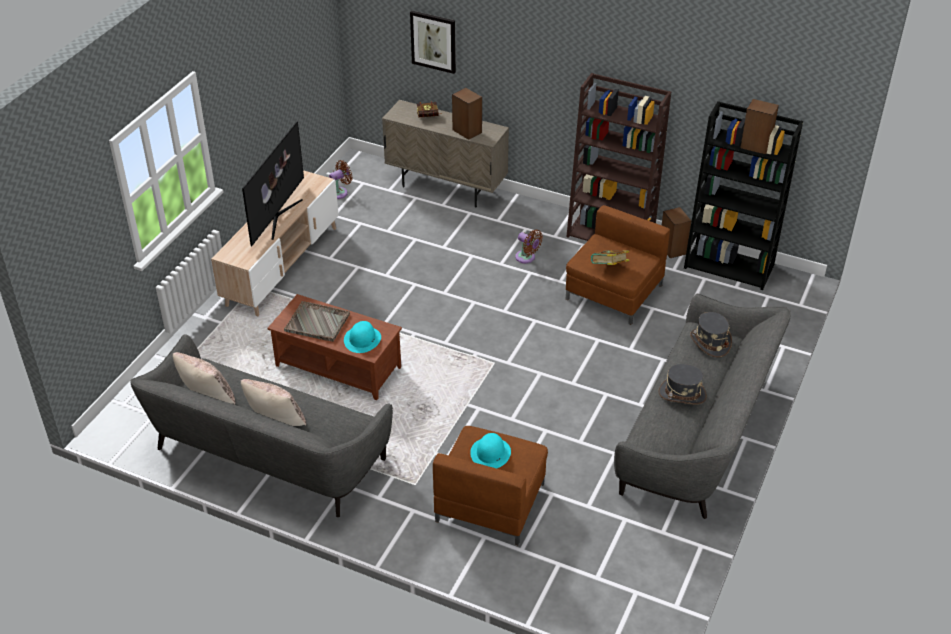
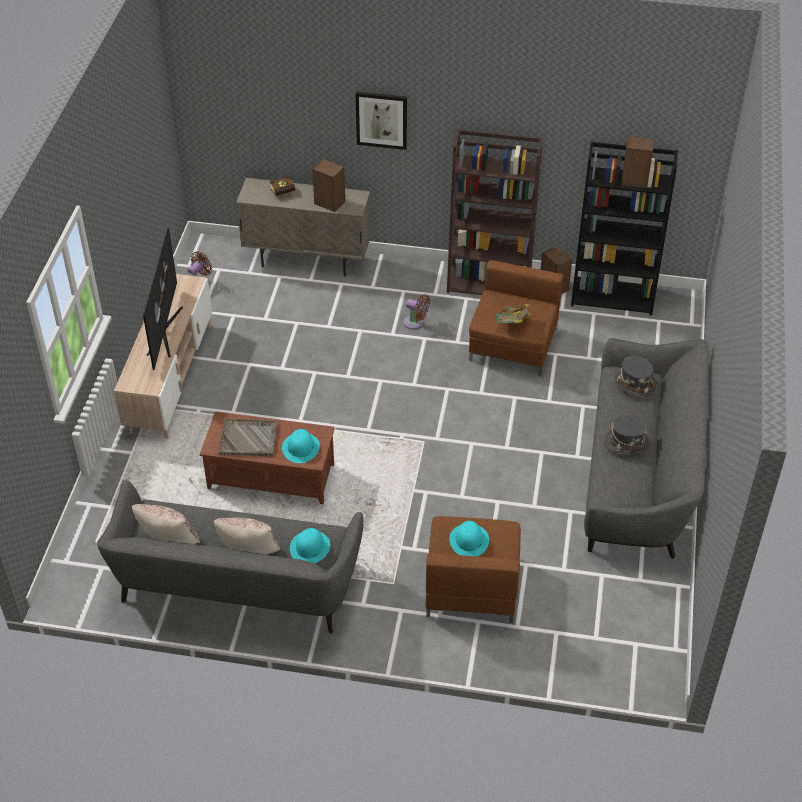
camera: 15 degrees left, 5 degrees up
picture [410,11,456,74] -> picture moved to [355,91,407,150]
none -> turquoise hat [290,528,330,564]

